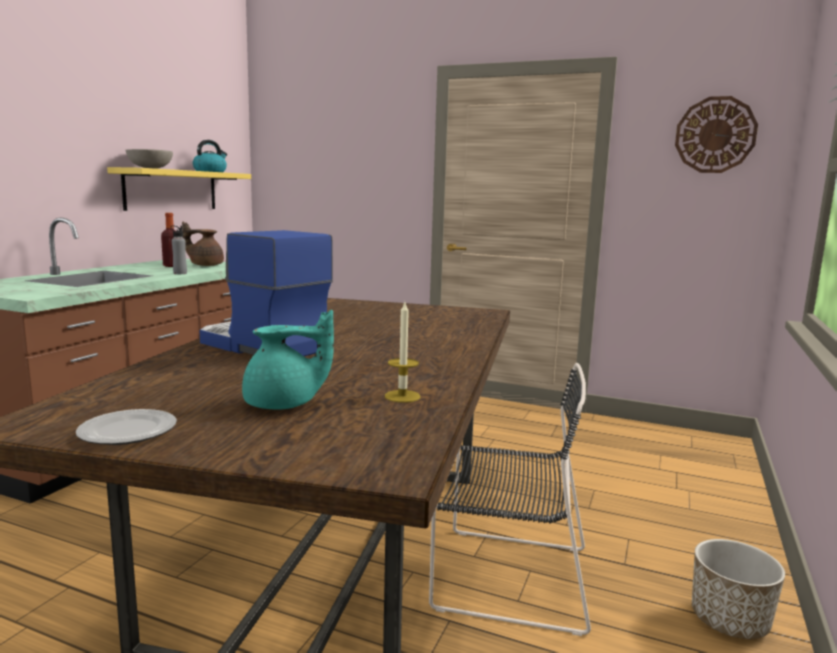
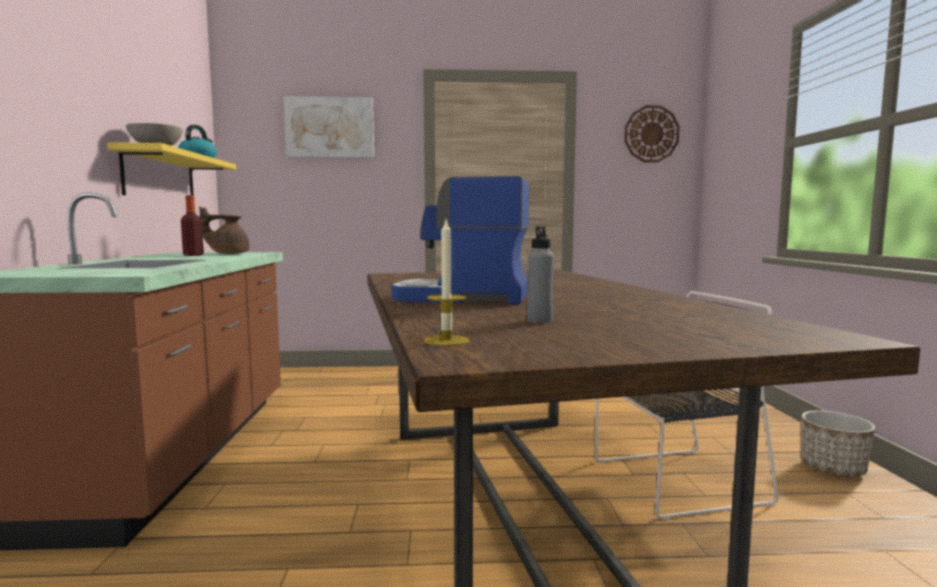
camera: 25 degrees left, 5 degrees down
plate [76,409,177,445] -> none
grey bottle [171,225,187,274] -> grey bottle moved to [527,226,554,323]
turquoise teapot [242,310,334,410] -> none
candle [385,302,420,403] -> candle moved to [424,220,469,346]
none -> picture [283,96,374,158]

